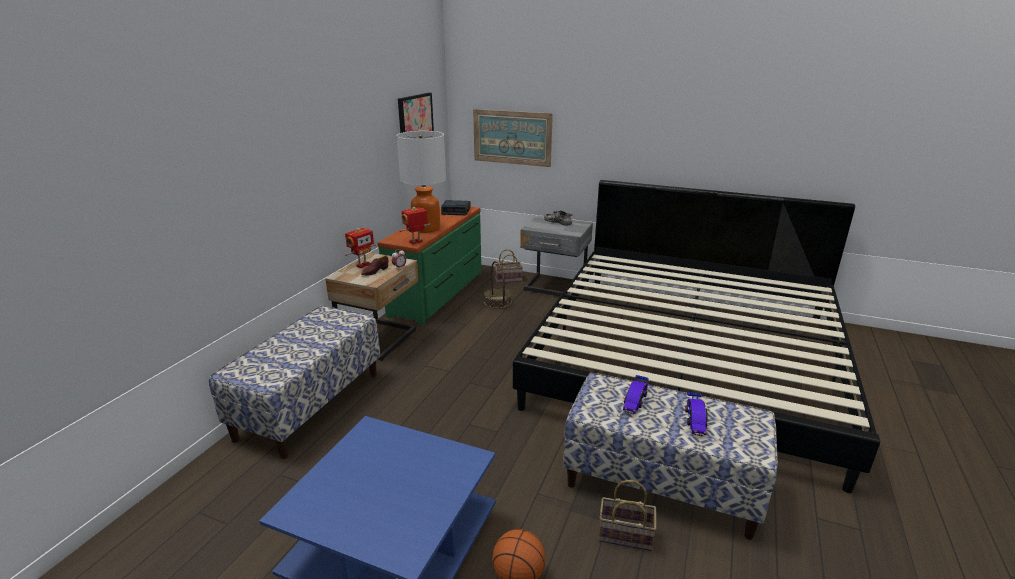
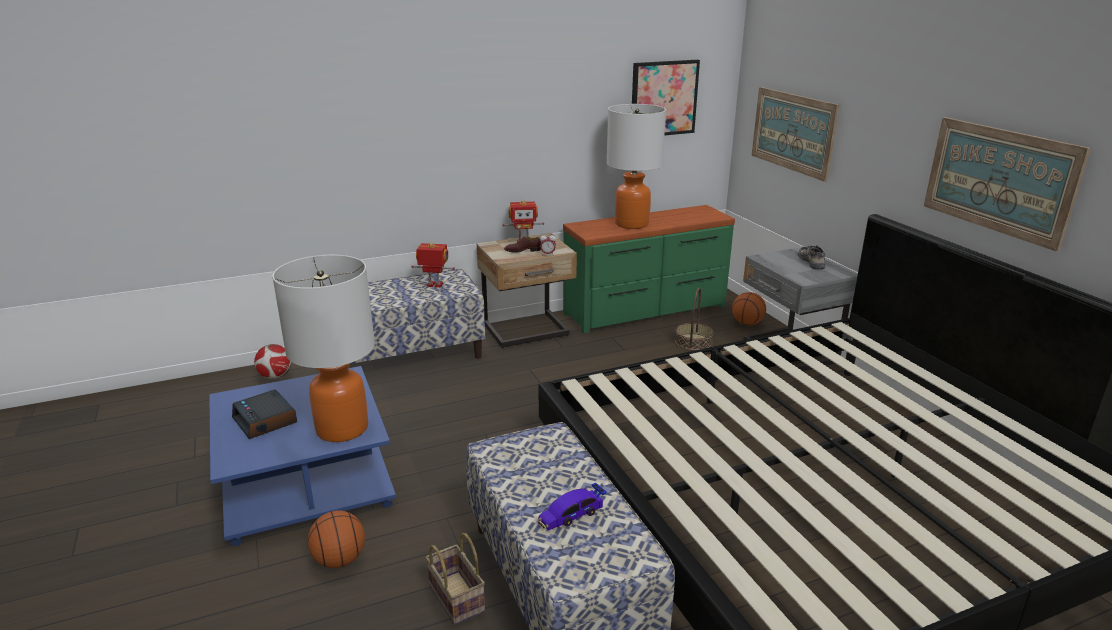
camera: 45 degrees right, 0 degrees up
toy robot [400,207,431,244] -> toy robot moved to [411,242,455,287]
alarm clock [441,200,471,215] -> alarm clock moved to [232,390,297,439]
basket [494,249,523,283] -> basketball [732,292,766,325]
toy car [623,375,649,414] -> none
none -> football [254,344,291,379]
none -> table lamp [272,255,375,442]
none -> picture [924,117,1091,252]

